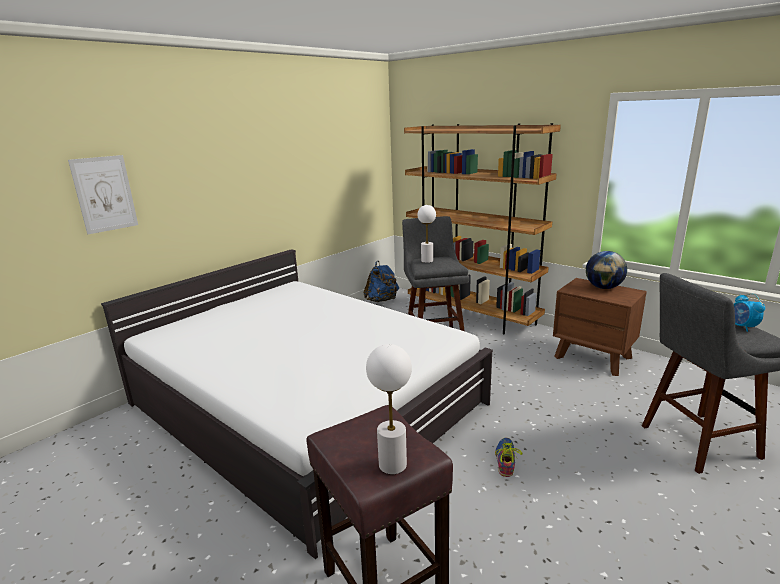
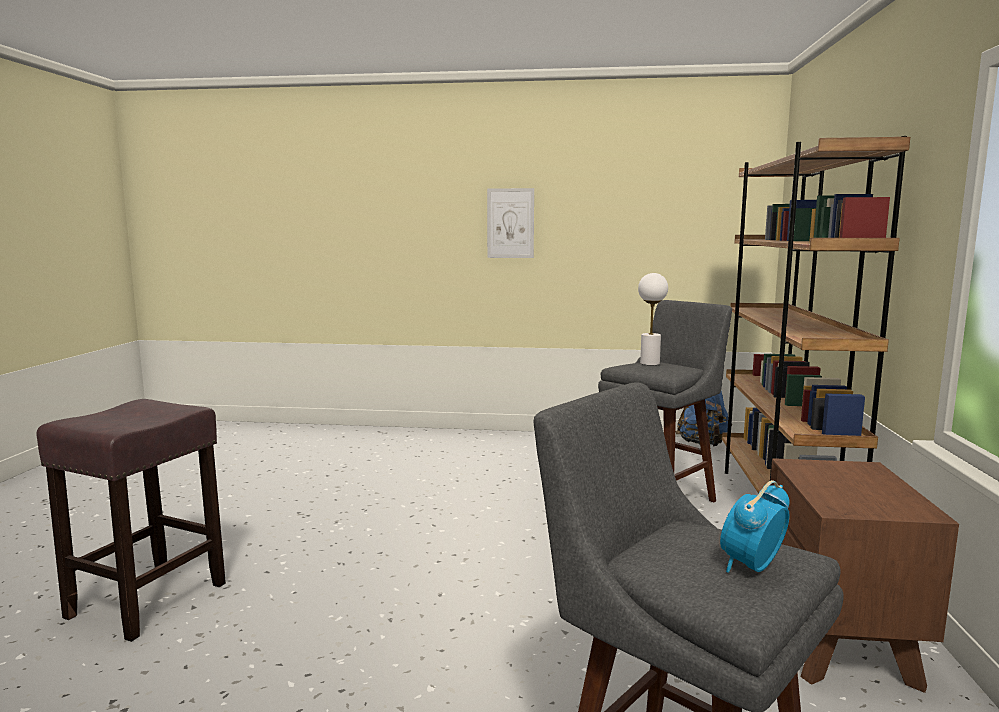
camera: 55 degrees right, 10 degrees down
picture [68,155,138,234] -> picture moved to [487,188,534,258]
white bed [101,249,493,559] -> none
white table lamp [366,344,412,474] -> none
shoe [495,438,523,477] -> none
globe [586,251,627,289] -> none

